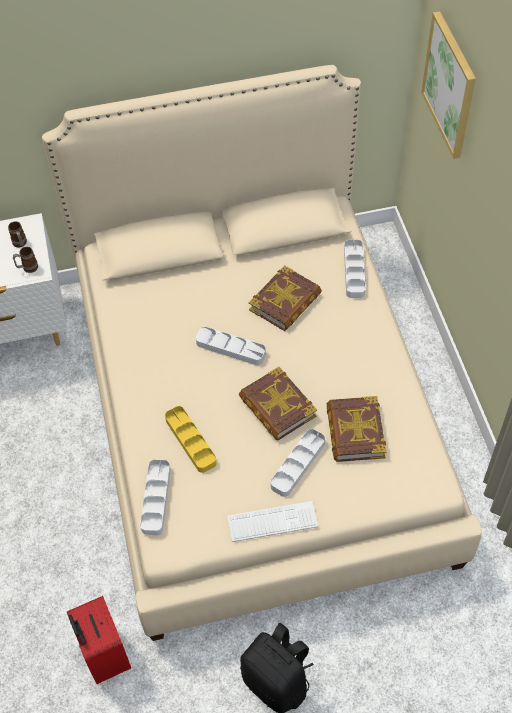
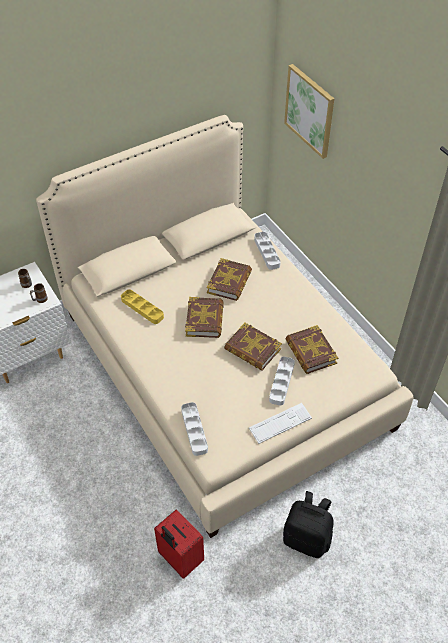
camera: 20 degrees left, 5 degrees down
yellow tray [165,406,217,473] -> yellow tray moved to [121,289,164,324]
grey tray [196,327,266,365] -> book [185,297,224,338]

